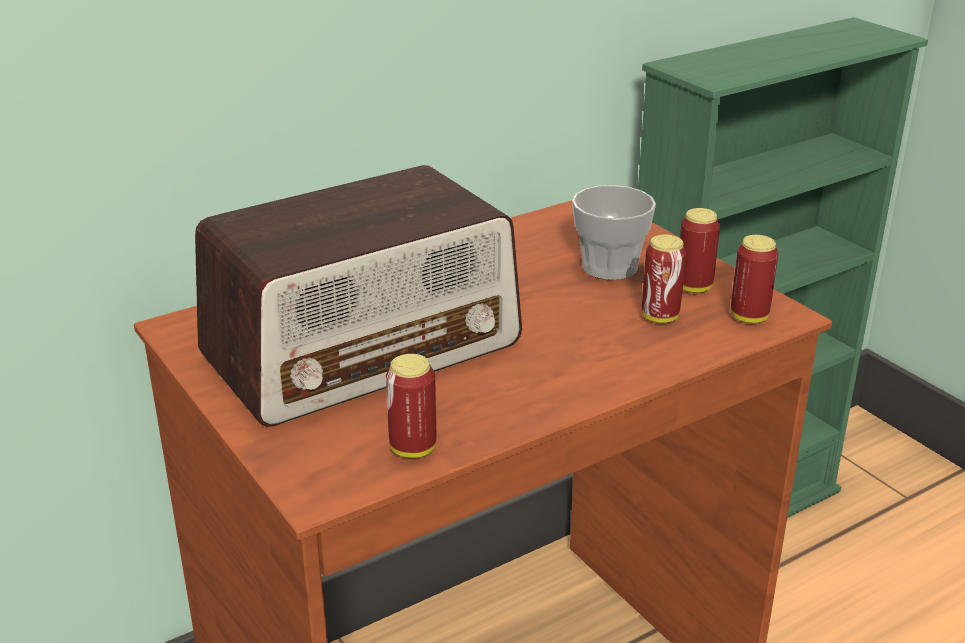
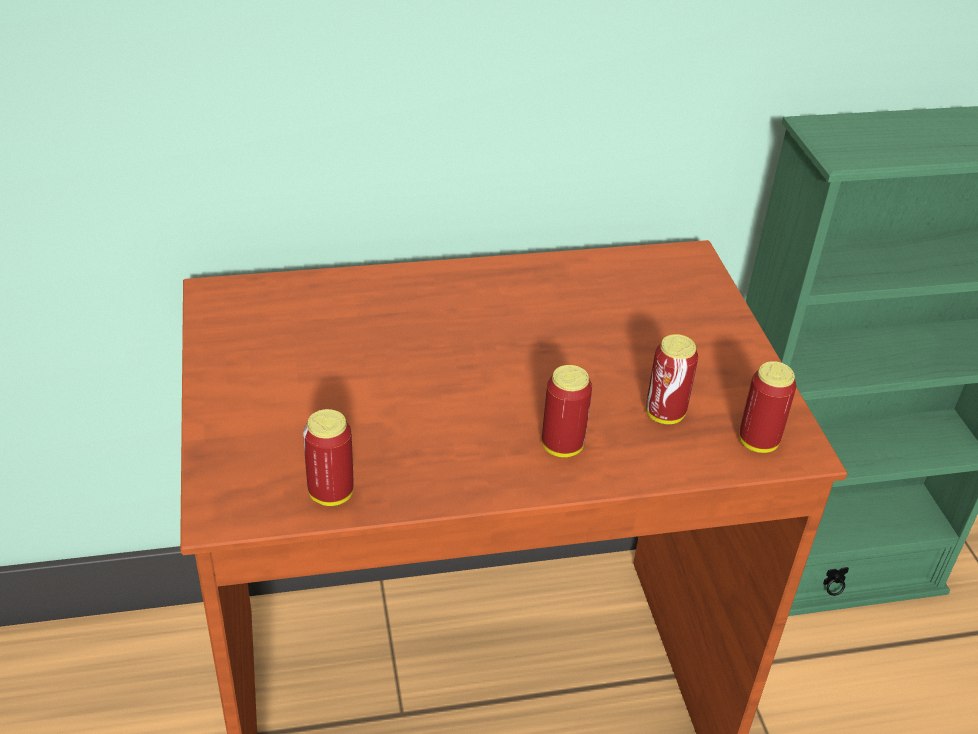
camera: 20 degrees right, 10 degrees up
radio [195,165,522,427] -> none
cup [572,185,656,280] -> none
can [680,208,720,293] -> can moved to [542,365,592,457]

